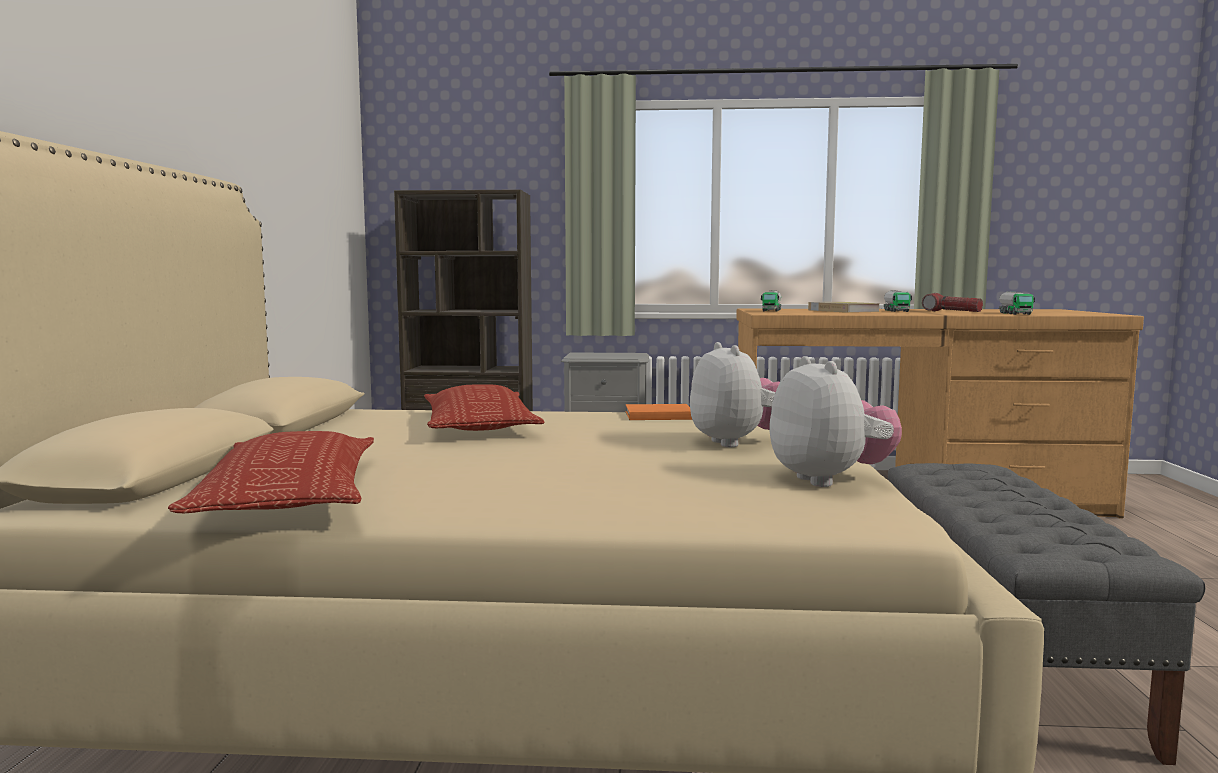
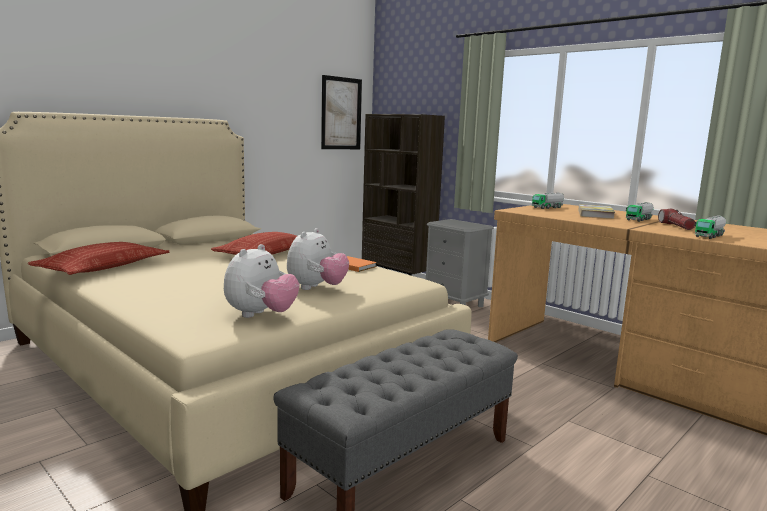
camera: 40 degrees right, 5 degrees up
none -> picture [321,75,362,149]

